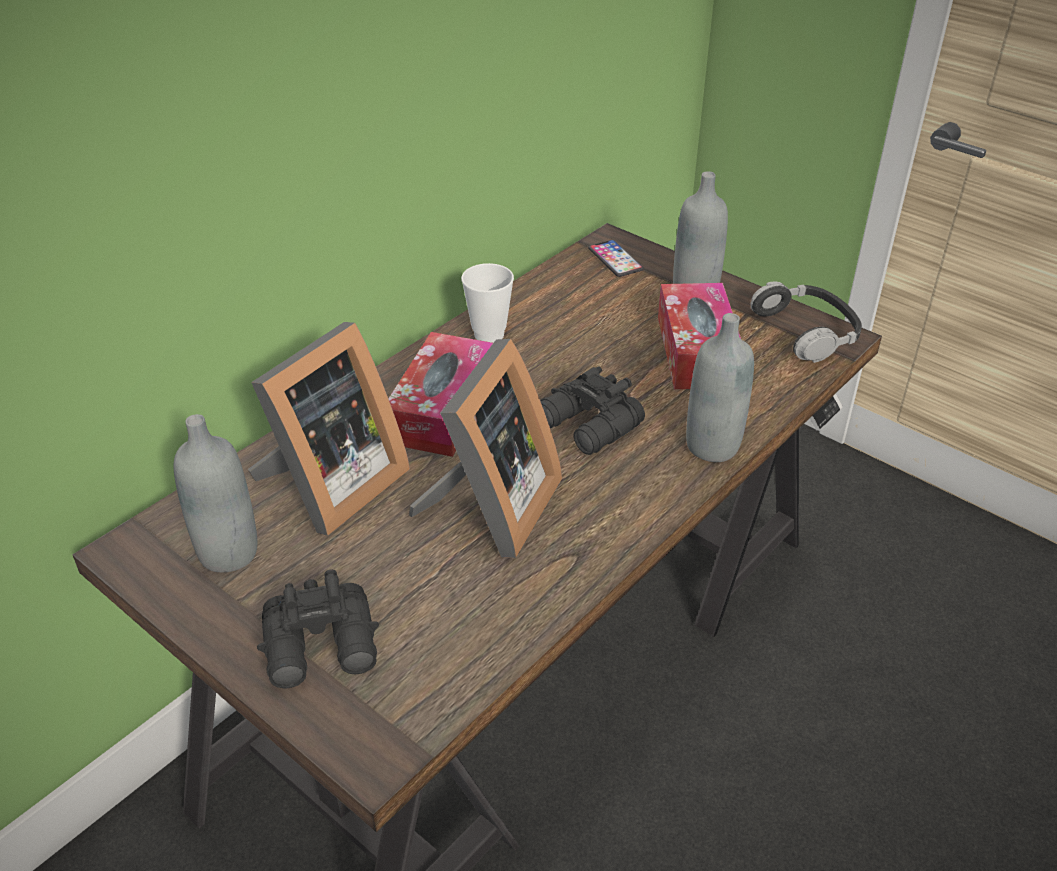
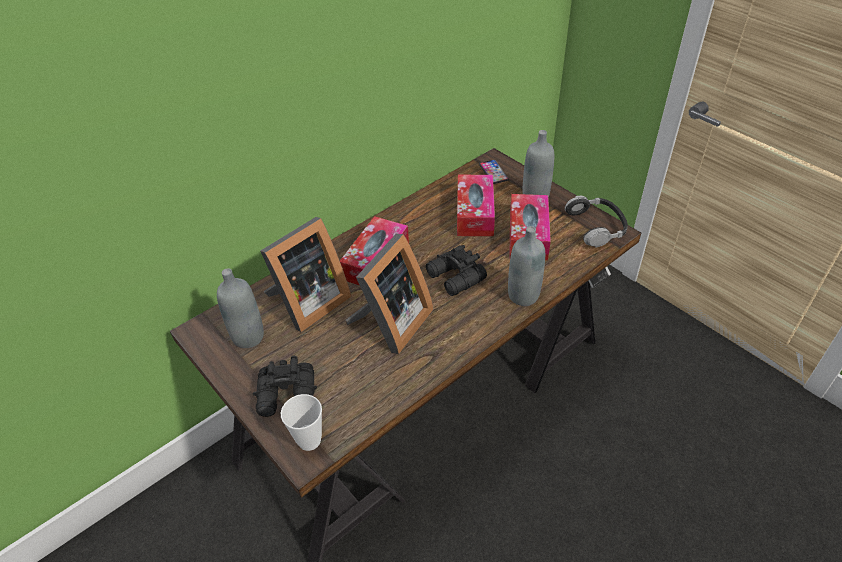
camera: 10 degrees right, 5 degrees up
cup [461,263,514,343] -> cup moved to [281,394,322,451]
none -> tissue box [457,175,495,236]

